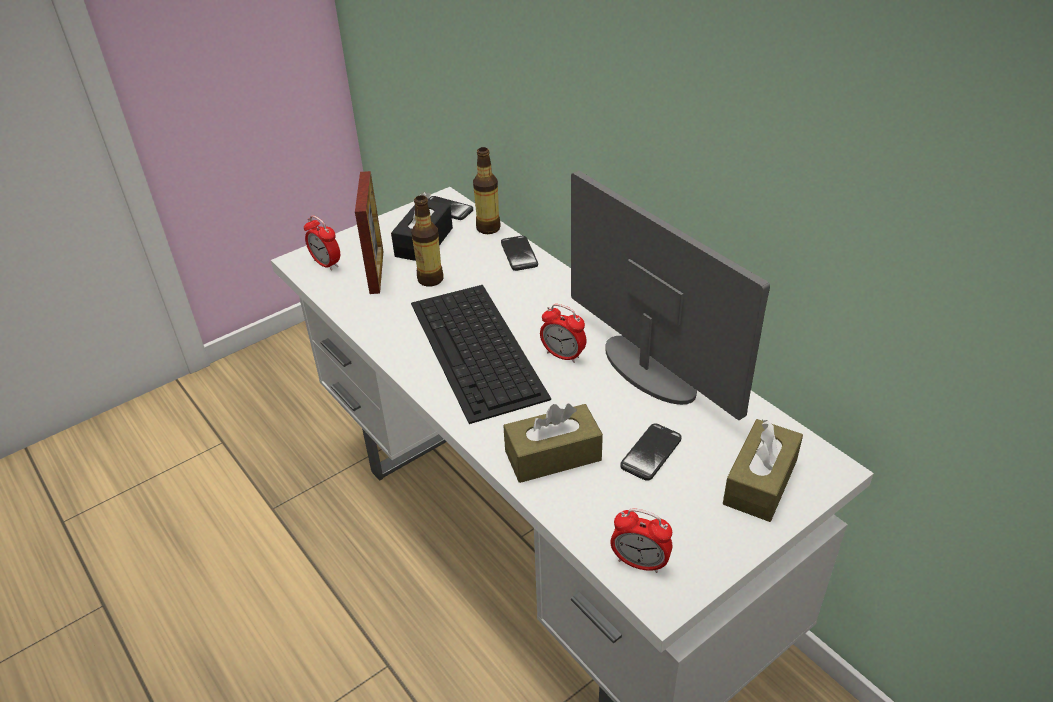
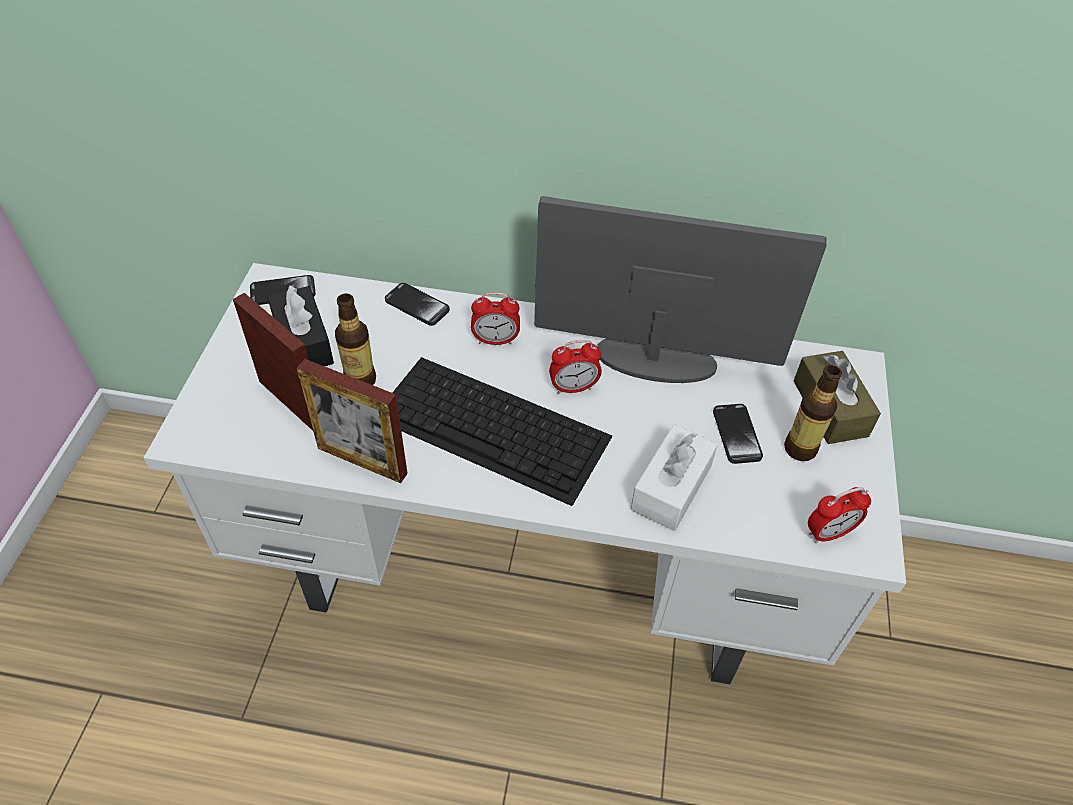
camera: 45 degrees left, 10 degrees up
alarm clock [304,215,340,271] -> alarm clock moved to [471,292,520,345]
bottle [473,147,501,234] -> bottle moved to [784,365,842,461]
brown tissue box [503,403,603,483] -> white tissue box [631,424,718,531]
none -> picture frame [296,359,408,483]

